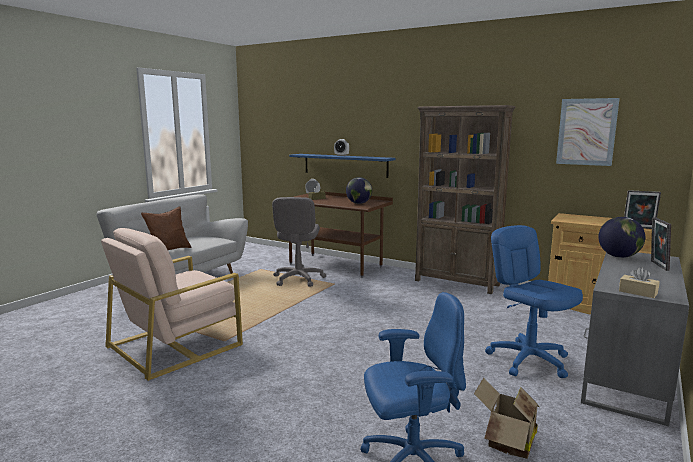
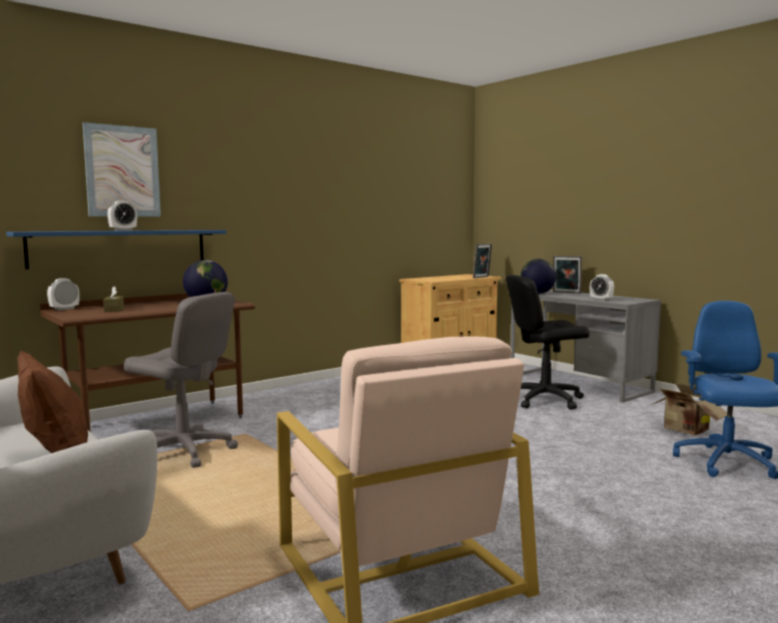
camera: 70 degrees left, 5 degrees down
brown bookcase [415,105,516,294] -> none
blue office chair [485,225,583,378] -> black office chair [506,275,590,410]
picture [556,98,620,166] -> picture moved to [83,122,161,217]
beige tissue box [619,267,660,298] -> none
none -> alarm clock [590,274,614,301]

